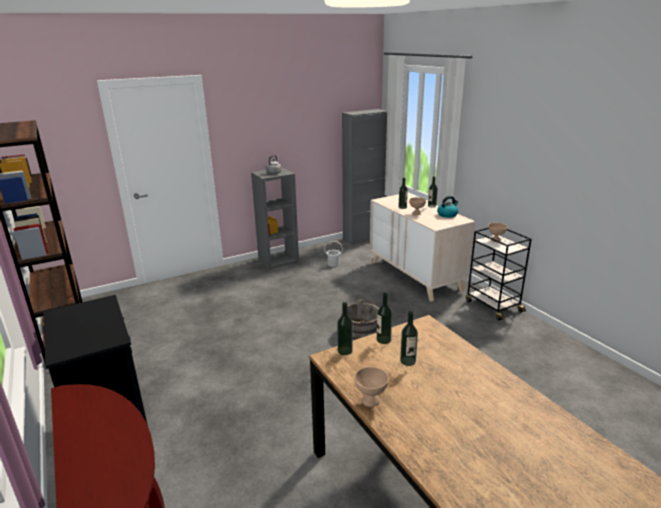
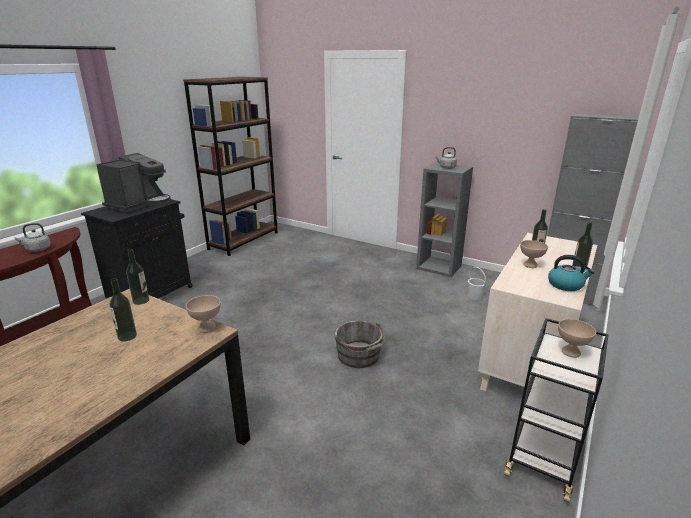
camera: 60 degrees right, 0 degrees up
beige bowl [354,367,389,407] -> beige bowl moved to [186,295,221,333]
bottle [377,292,392,344] -> none
none -> grey kettle [14,223,51,252]
none -> coffee machine [96,153,171,212]

